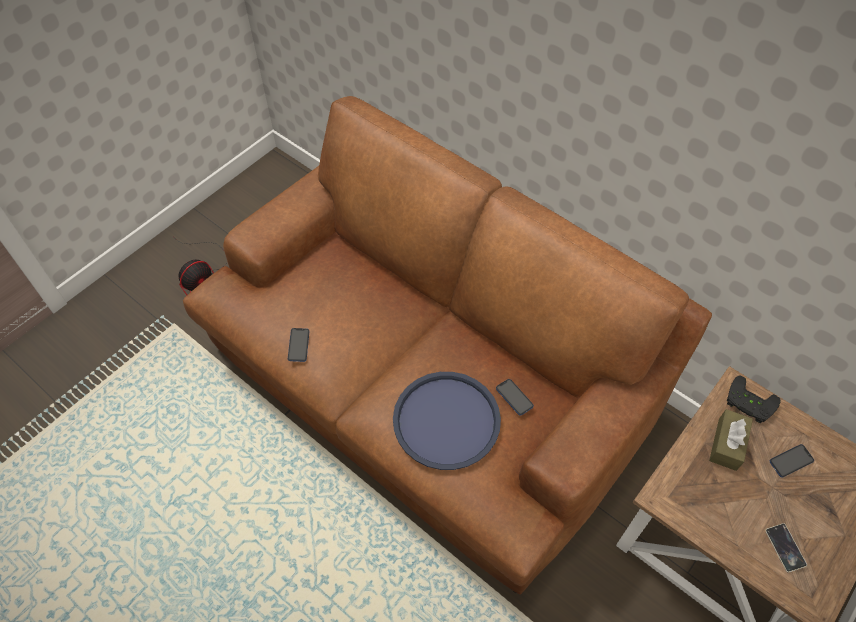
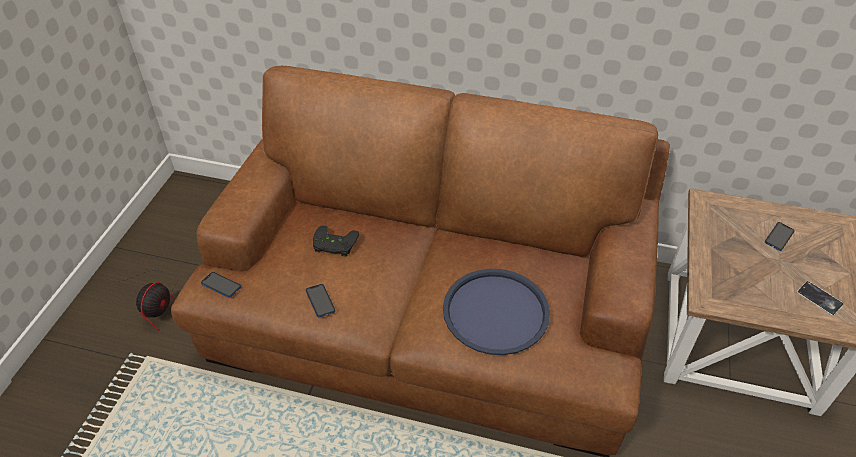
camera: 25 degrees left, 10 degrees down
phone [496,379,534,416] -> phone moved to [201,272,241,298]
brown tissue box [709,409,753,471] -> none
black game controller [727,375,781,424] -> black game controller moved to [313,226,359,257]

